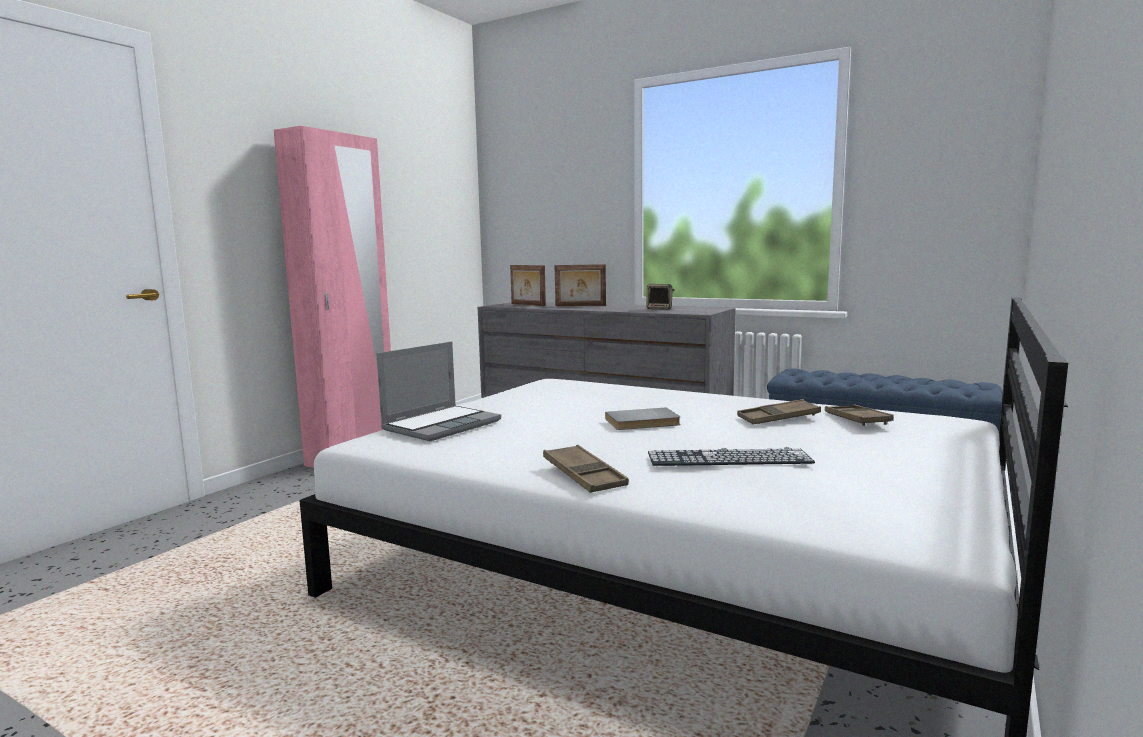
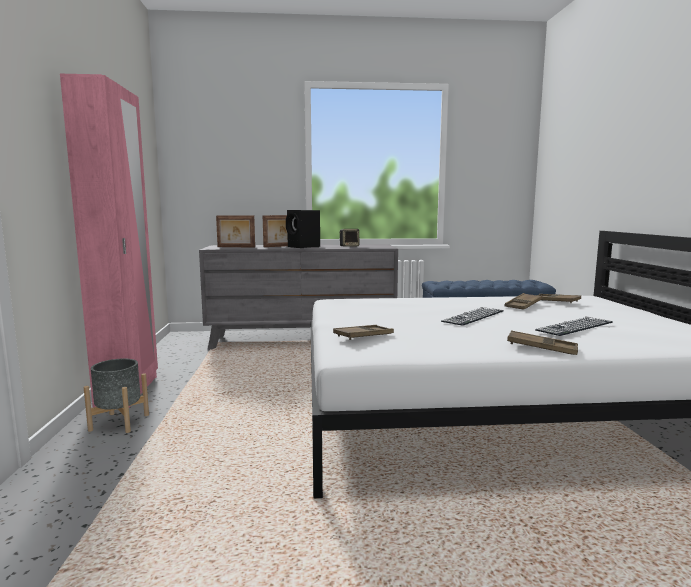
camera: 35 degrees left, 0 degrees up
laptop [376,342,501,441] -> brown tray [333,325,394,340]
grey book [605,408,681,430] -> keyboard [441,307,504,326]
none -> grey planter [84,359,149,433]
none -> black speaker [286,210,320,248]

